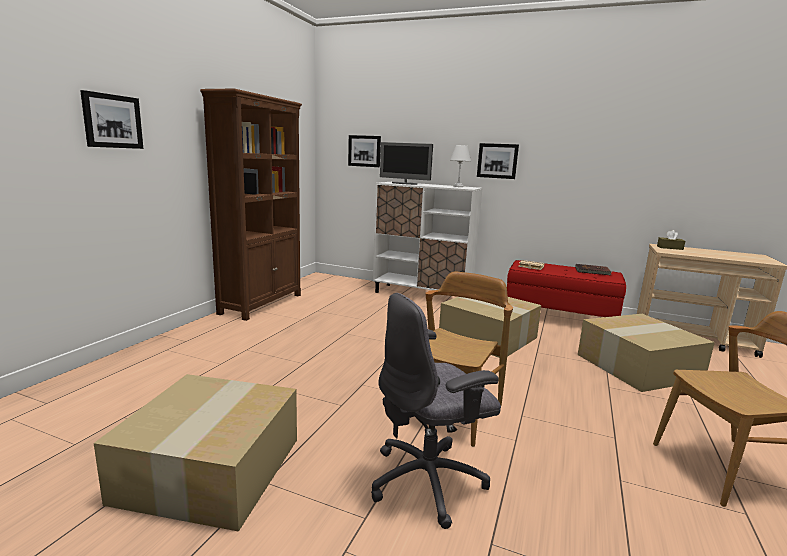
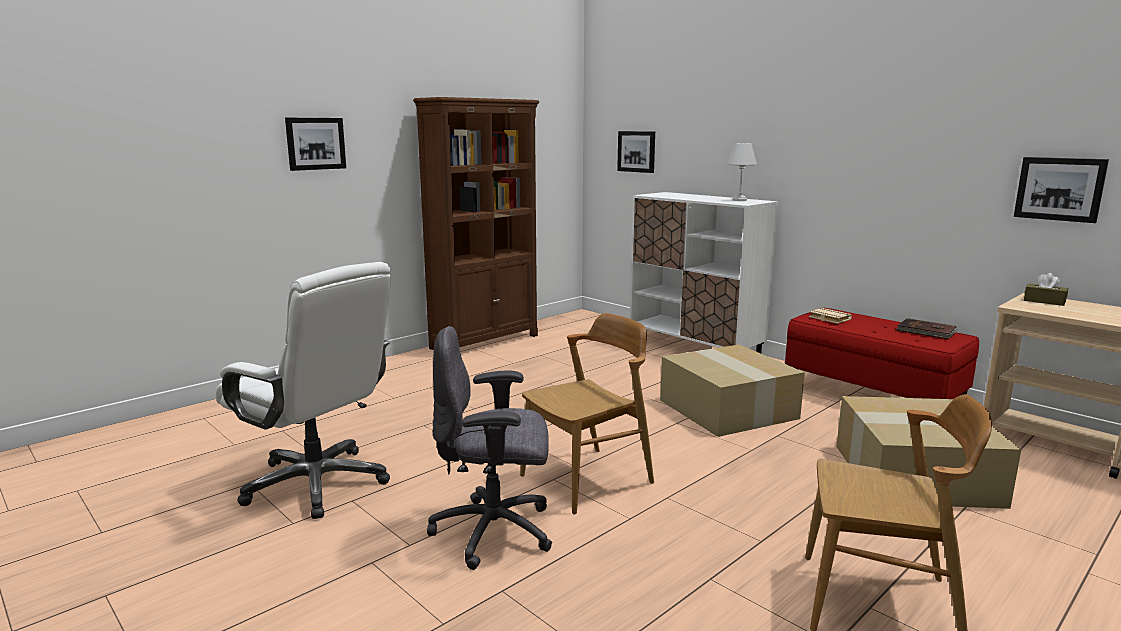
camera: 25 degrees right, 0 degrees up
cardboard box [94,374,297,532] -> white office chair [216,262,391,519]
monitor [380,142,433,185] -> none
picture [477,143,519,179] -> picture moved to [1014,157,1109,223]

